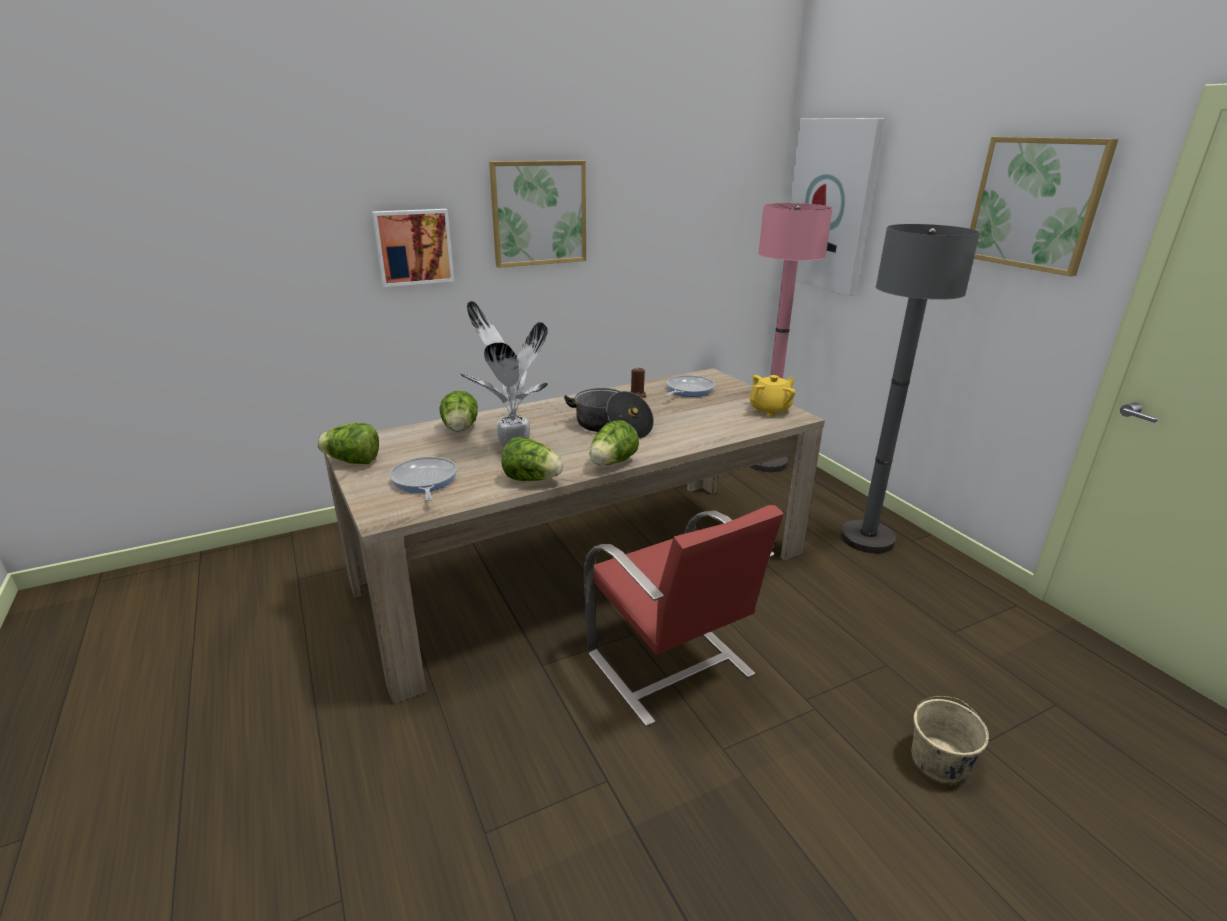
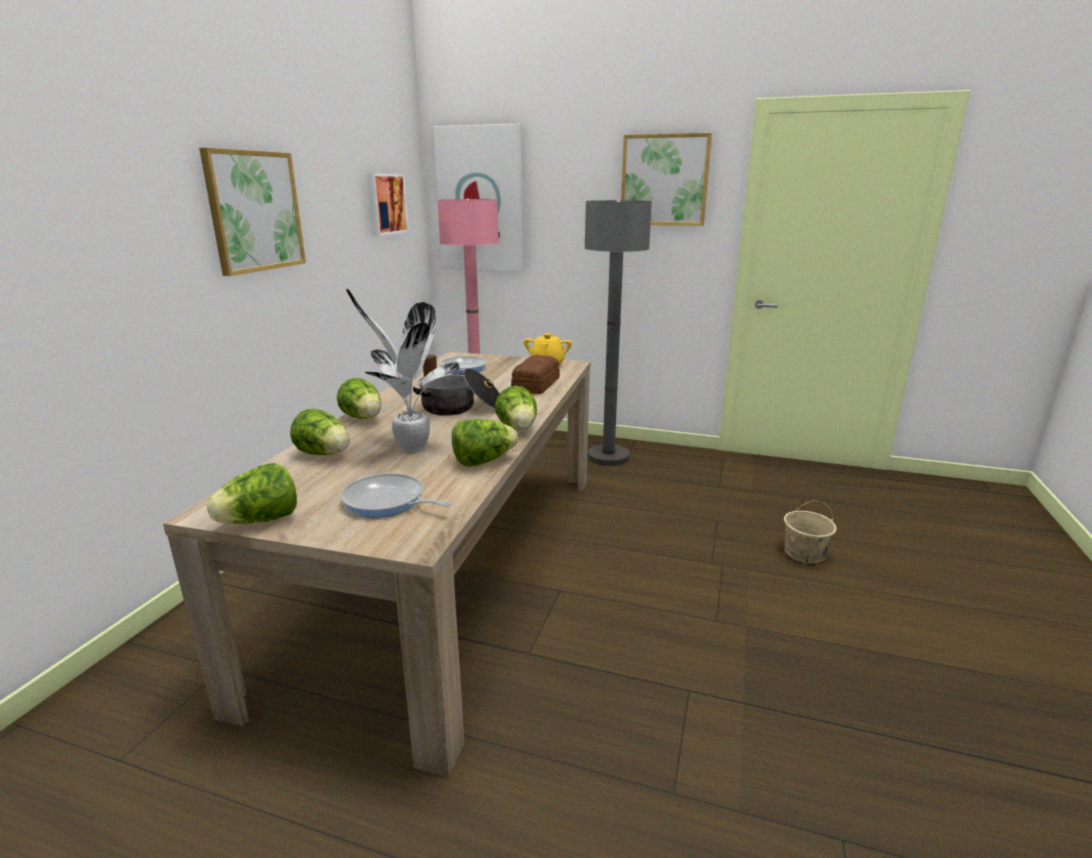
camera: 45 degrees left, 5 degrees down
picture [372,209,454,287] -> picture moved to [367,173,409,236]
red chair [584,505,784,726] -> none
none -> lettuce [337,378,381,419]
none -> bread [511,355,560,394]

